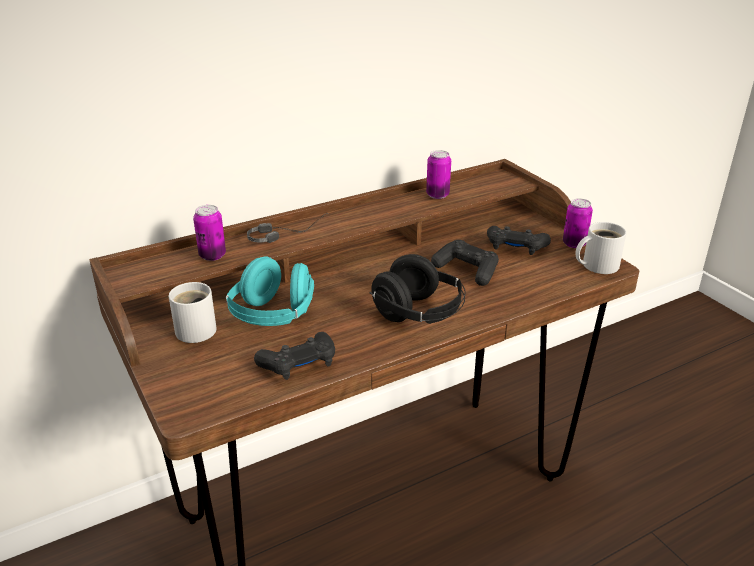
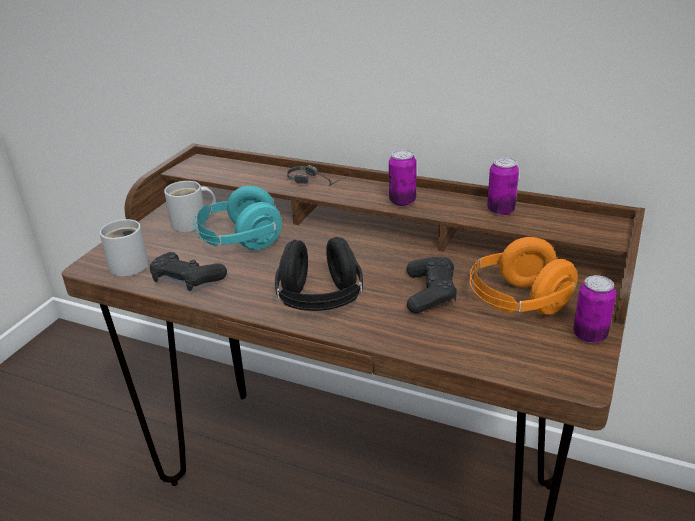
camera: 55 degrees right, 0 degrees up
can [193,205,226,261] -> can moved to [389,150,417,206]
black game controller [487,226,551,255] -> orange headphones [470,237,578,315]
white mug [575,222,626,274] -> white mug moved to [99,219,149,277]

